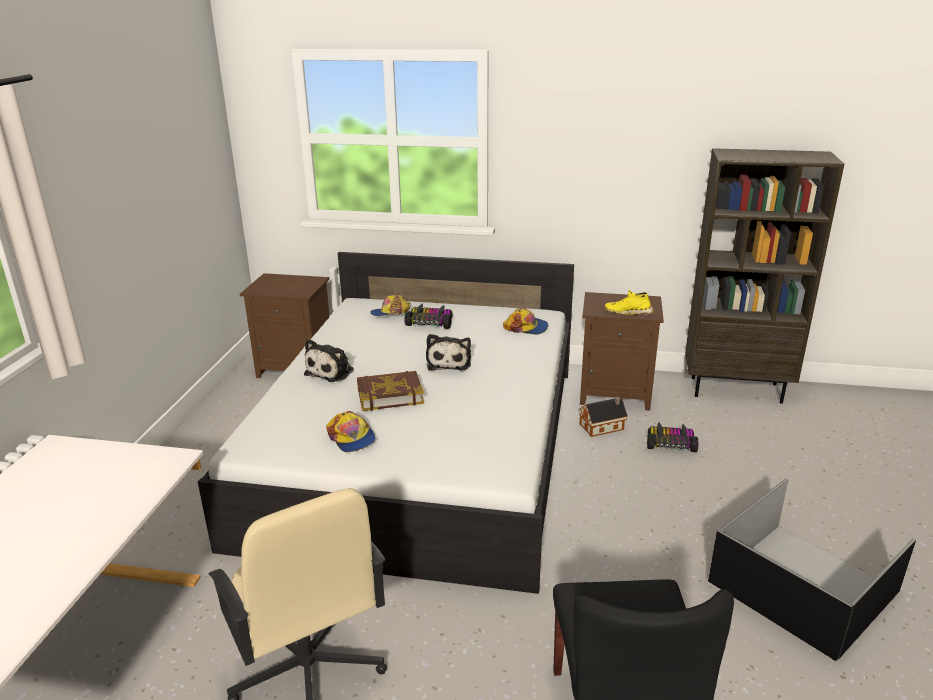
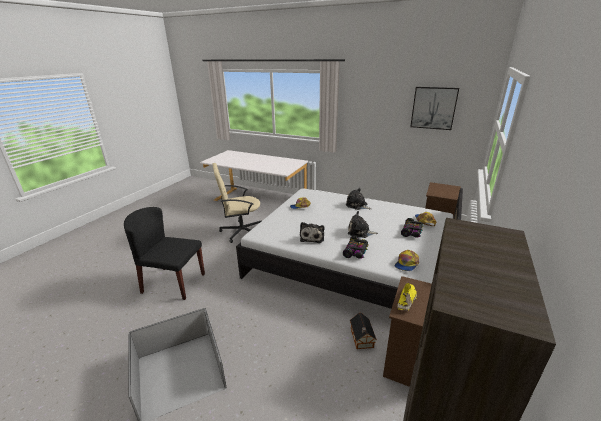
camera: 105 degrees right, 0 degrees up
book [357,371,424,411] -> none
toy car [647,423,698,452] -> toy car moved to [343,236,369,259]
none -> plush toy [300,222,324,243]
none -> picture [410,87,459,130]

